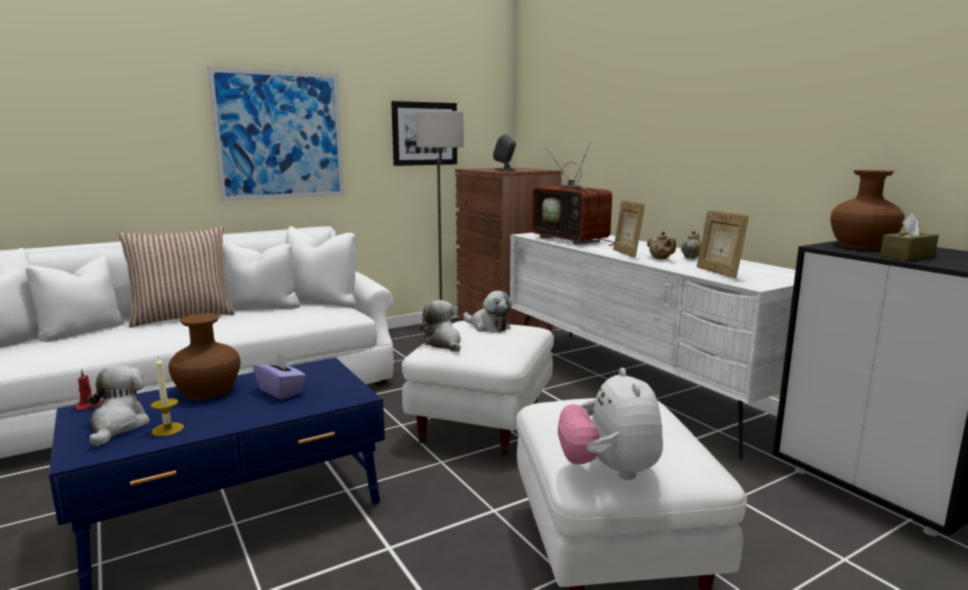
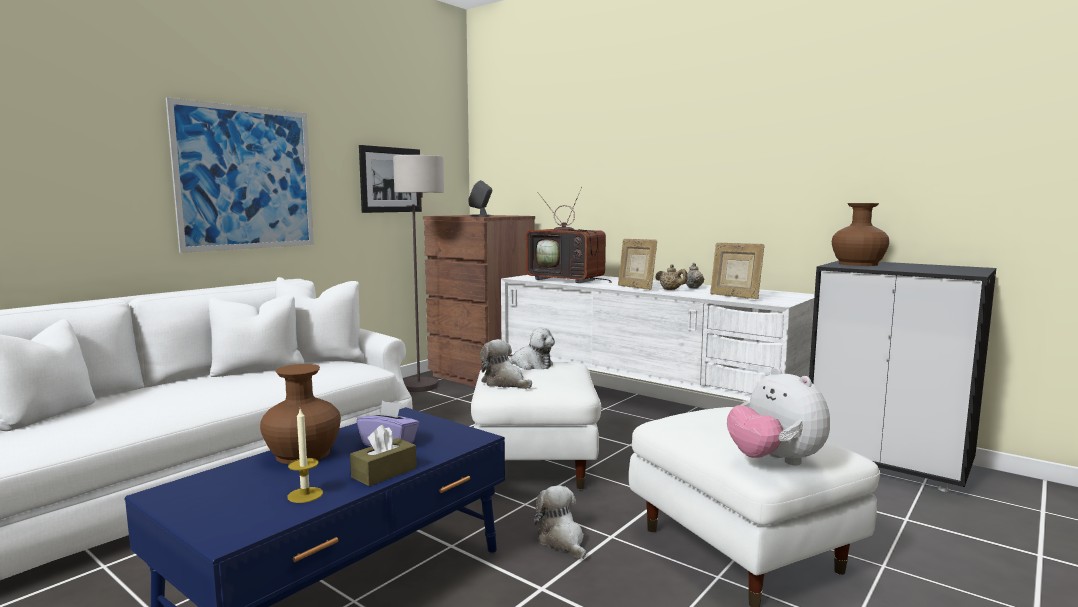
camera: 20 degrees left, 5 degrees down
red candle [74,369,102,410] -> none
plush toy [87,365,150,447] -> plush toy moved to [534,486,586,559]
pillow [118,226,235,328] -> none
brown tissue box [880,213,939,261] -> brown tissue box moved to [350,425,417,486]

